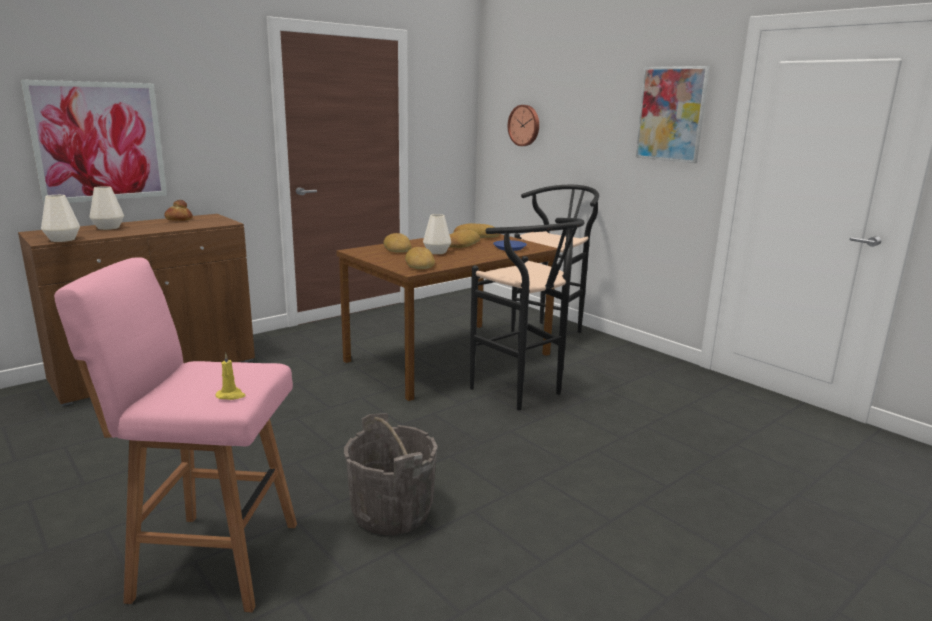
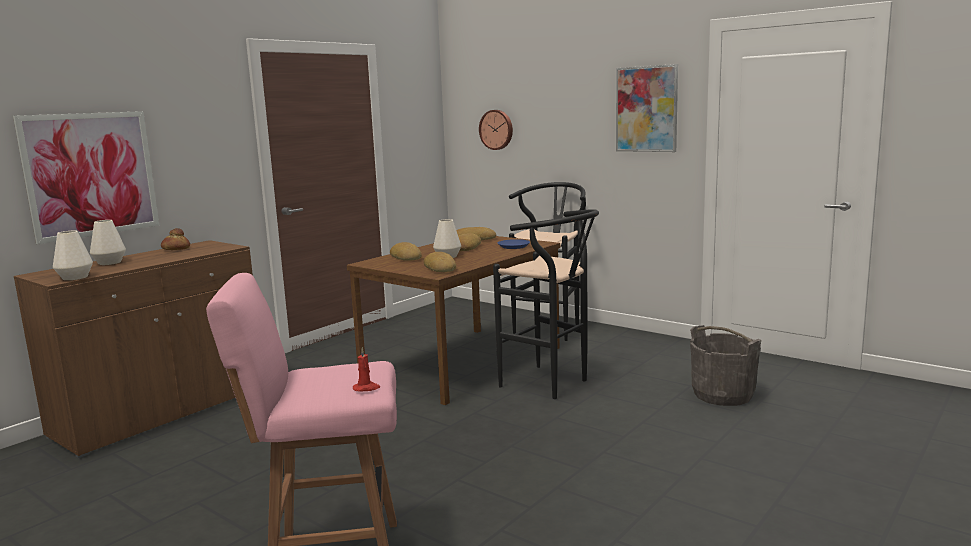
camera: 10 degrees left, 5 degrees down
yellow candle [216,353,246,400] -> red candle [353,347,380,392]
grey bucket [344,413,438,535] -> grey bucket moved to [690,325,761,406]

